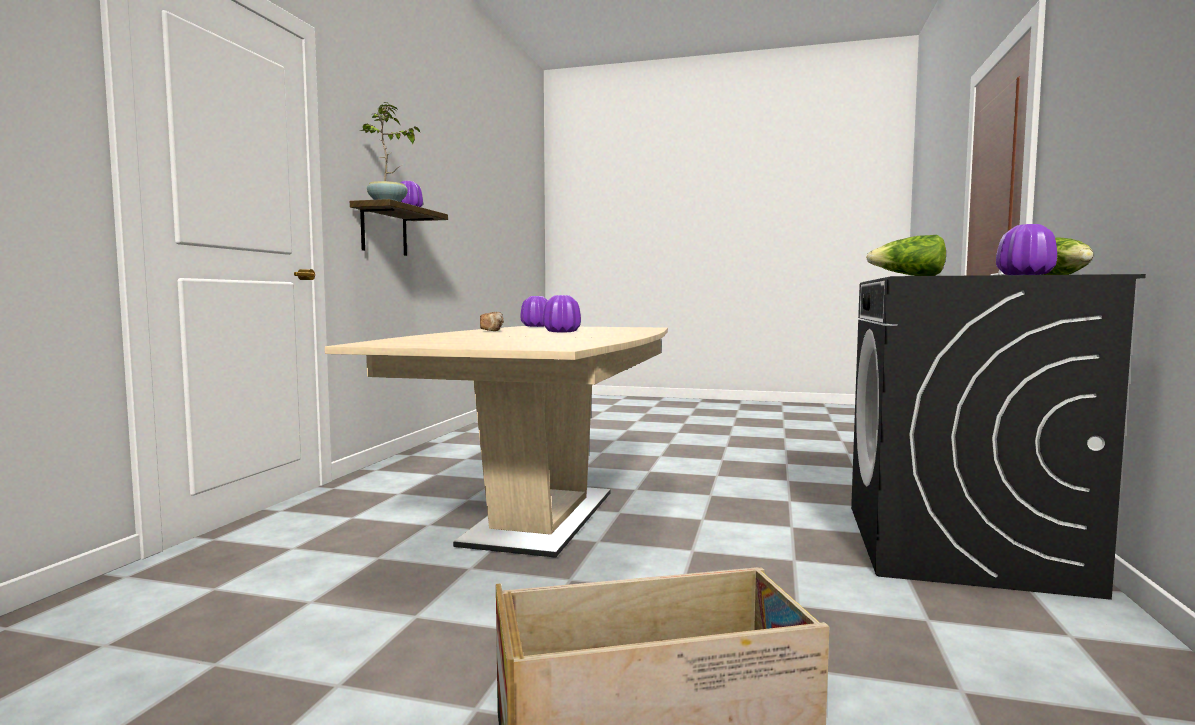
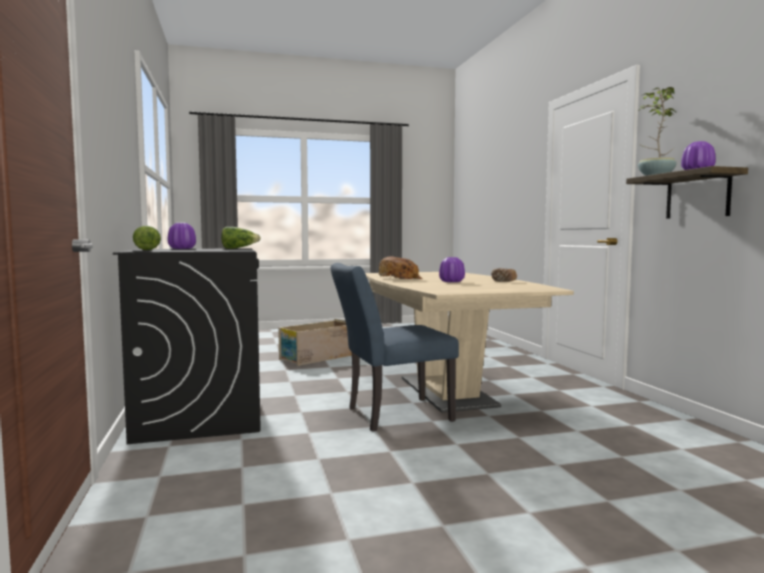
camera: 150 degrees right, 0 degrees up
purple vase [520,296,548,327] -> none
none -> blue chair [331,263,459,431]
none -> bread [379,256,422,279]

